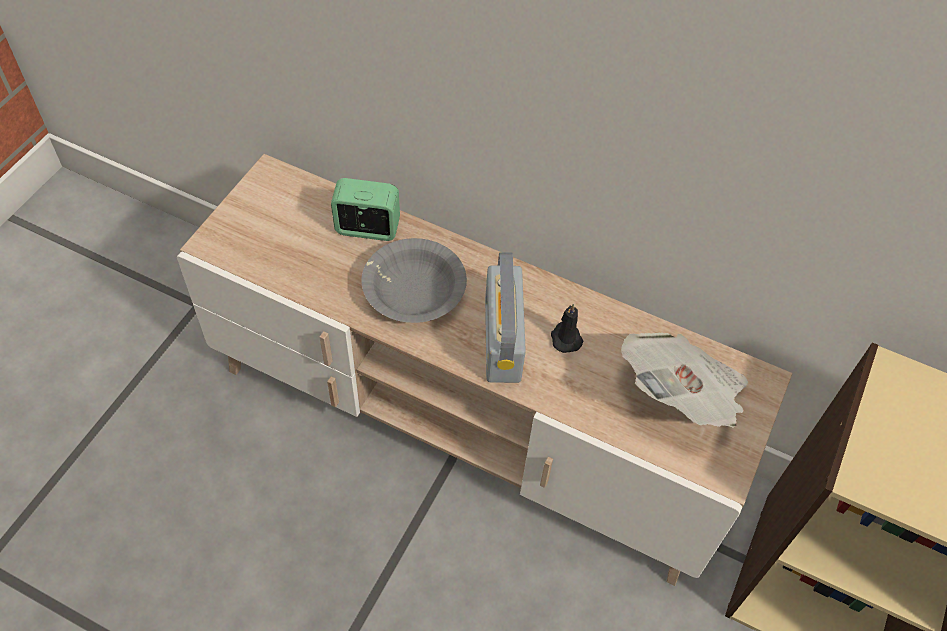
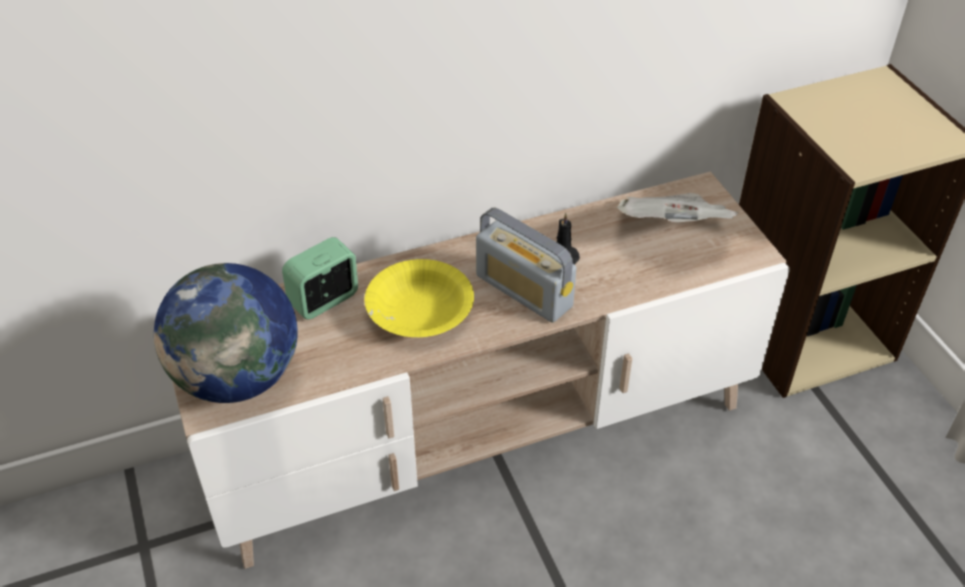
camera: 45 degrees left, 10 degrees down
grey bowl [361,238,467,323] -> yellow bowl [365,259,474,337]
none -> globe [154,263,298,403]

